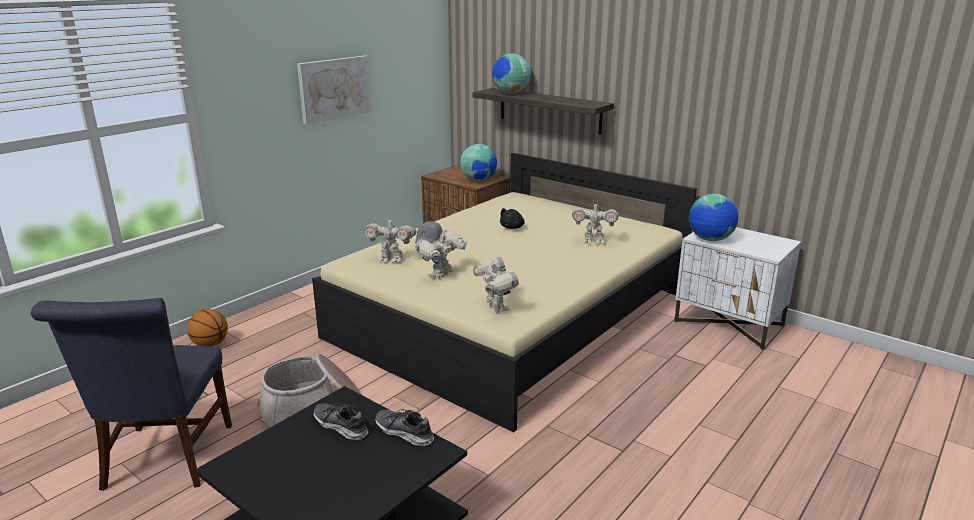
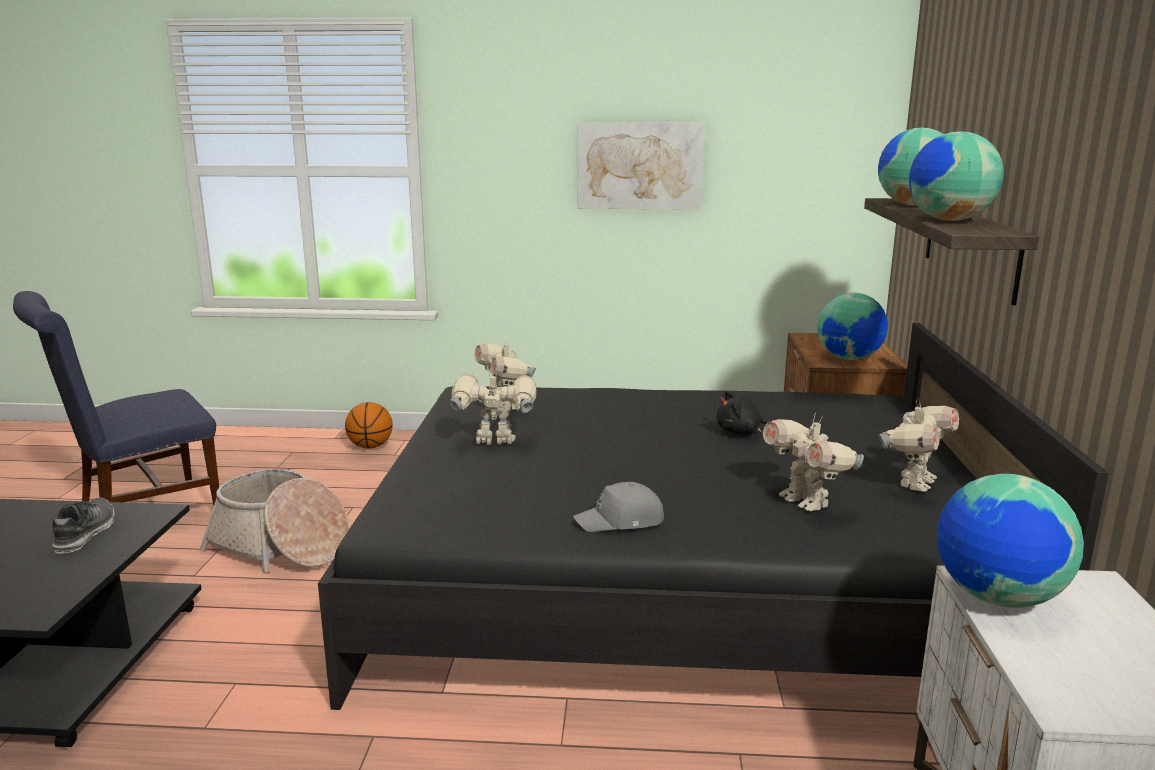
camera: 55 degrees right, 5 degrees down
beige bed [312,153,697,433] -> black bed [318,323,1109,710]
shoe [375,409,434,446] -> none
grey cap [415,221,443,244] -> grey cap moved to [573,482,664,532]
toy robot [473,257,519,312] -> toy robot moved to [879,398,959,492]
none -> globe [909,131,1004,221]

